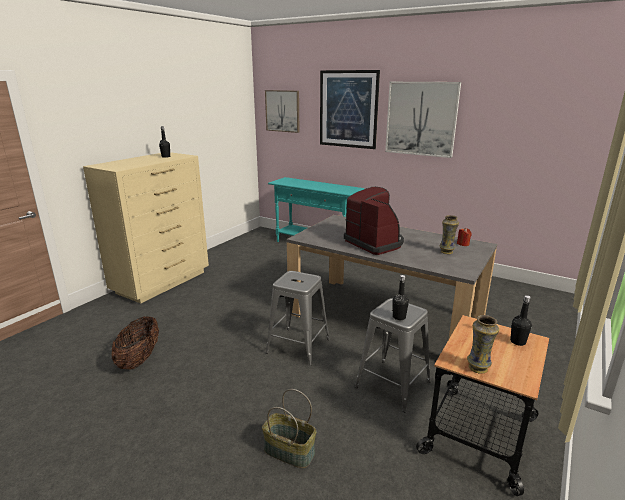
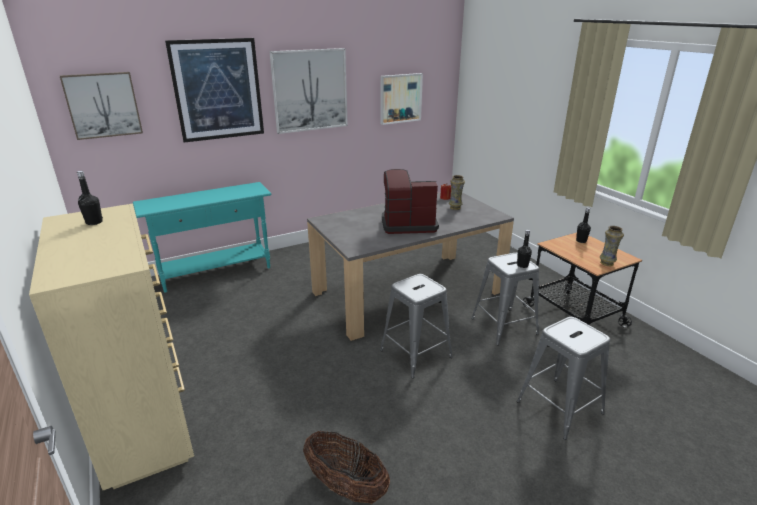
camera: 60 degrees left, 5 degrees up
basket [262,389,316,468] -> grey stool [517,317,610,440]
none -> picture [381,73,423,125]

